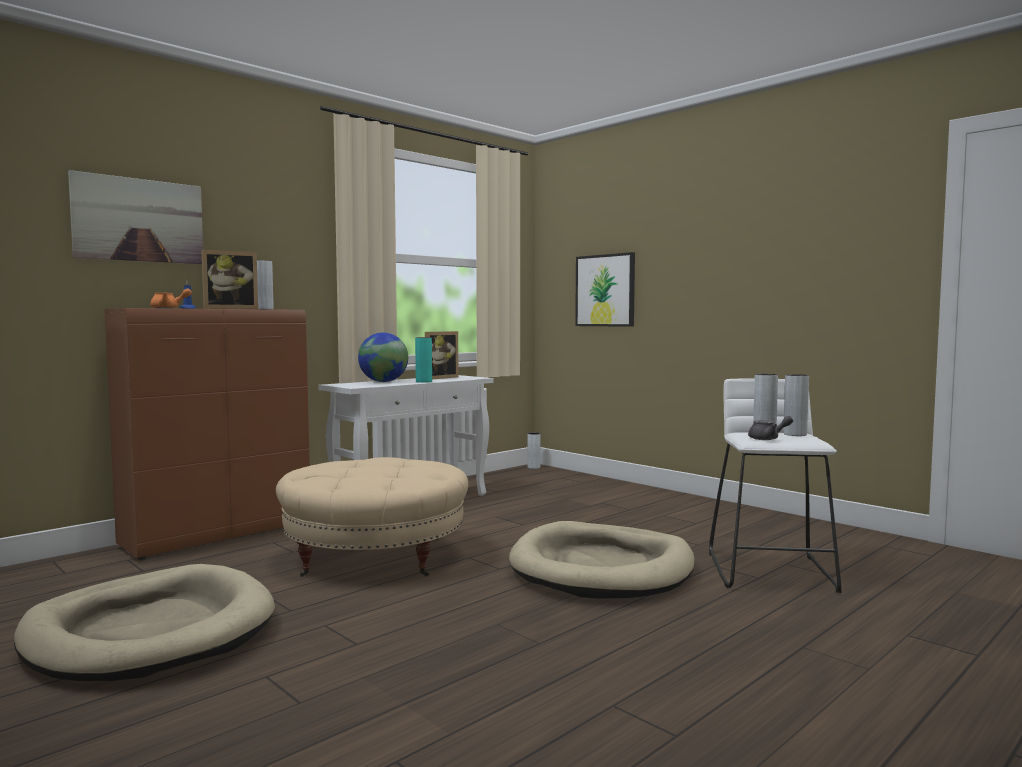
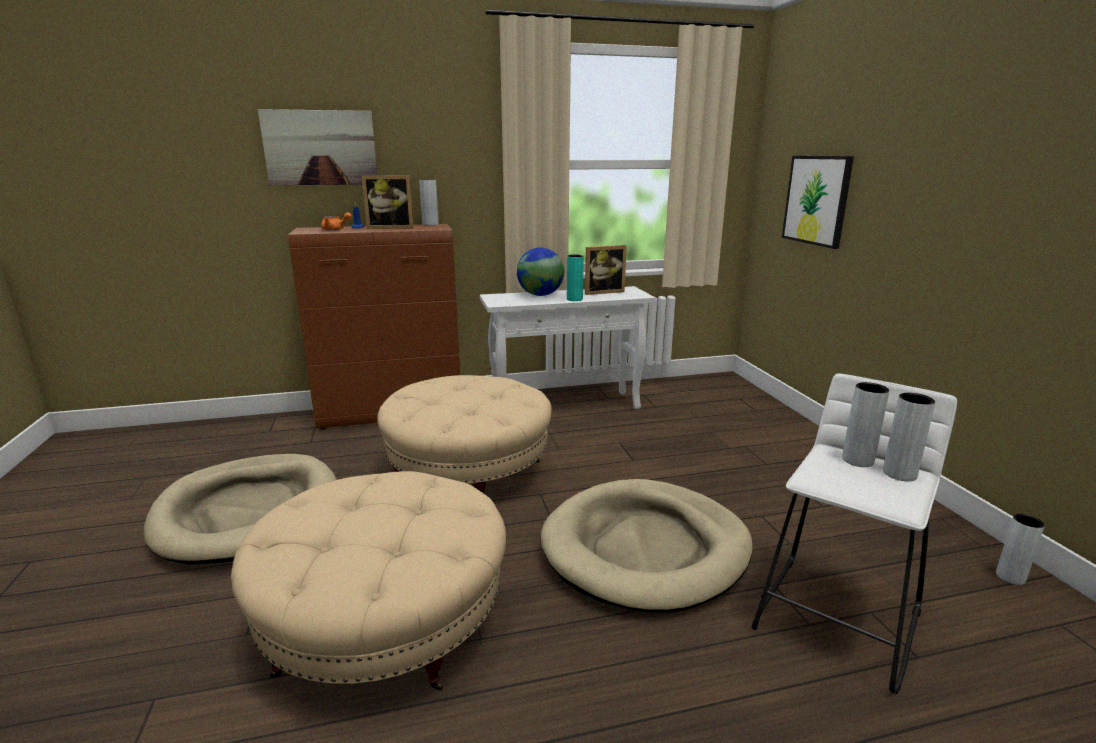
camera: 30 degrees right, 15 degrees up
grey vase [527,432,540,469] -> grey vase moved to [996,514,1045,585]
grey teapot [748,416,793,440] -> none
none -> beige ottoman [231,471,506,691]

